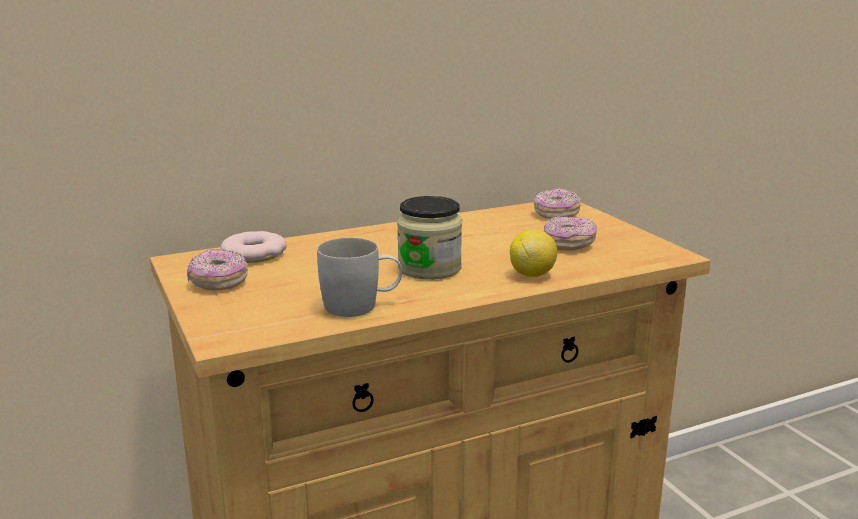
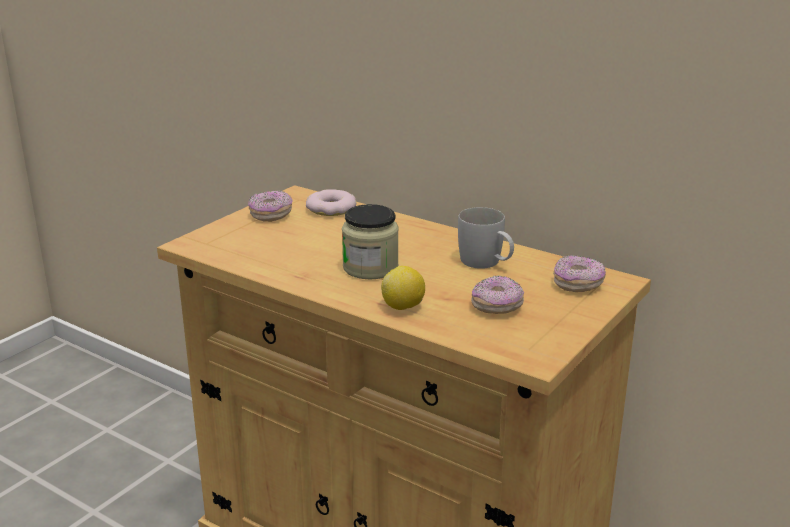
camera: 60 degrees right, 5 degrees up
white mug [317,238,402,317] -> white mug moved to [458,207,514,269]

